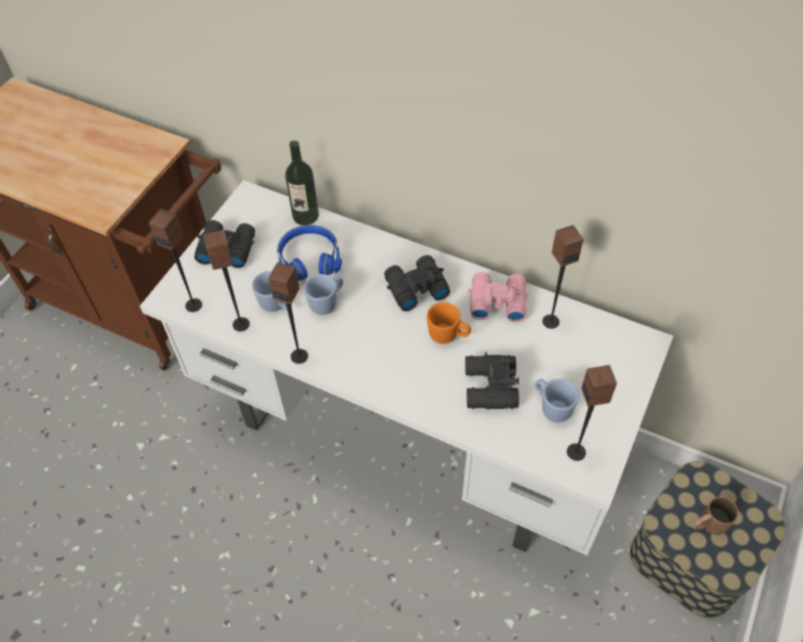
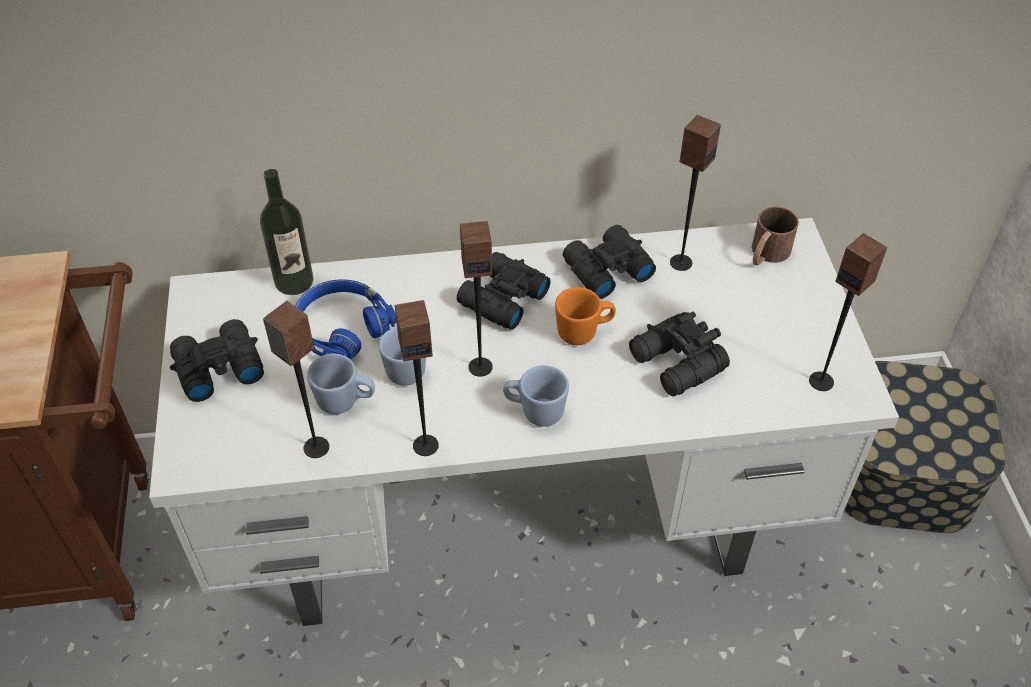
camera: 35 degrees left, 5 degrees down
speaker [149,209,202,312] -> speaker moved to [460,221,493,377]
pink binoculars [468,272,530,322] -> black binoculars [563,225,656,299]
blue mug [535,379,579,422] -> blue mug moved to [503,365,569,427]
brown mug [692,497,739,535] -> brown mug moved to [752,207,799,265]

